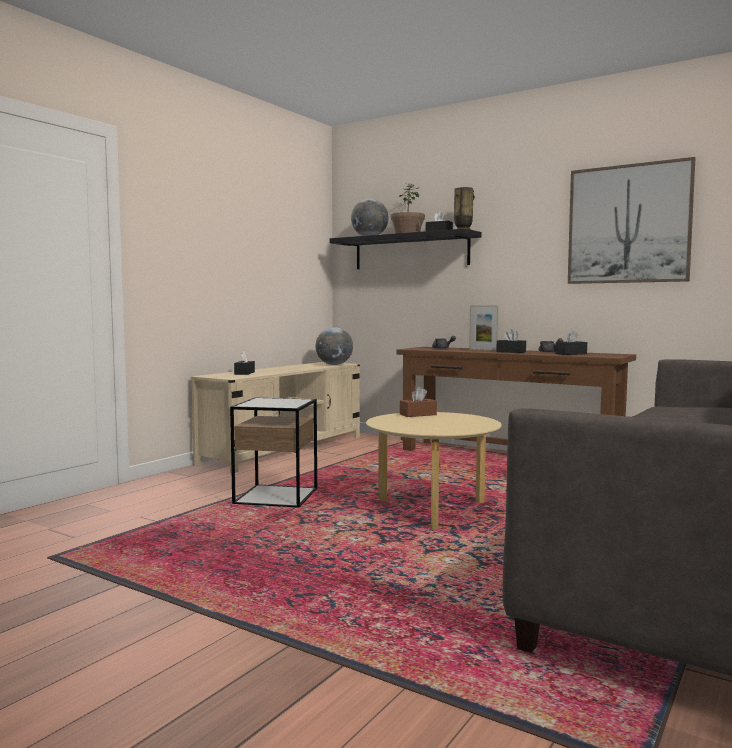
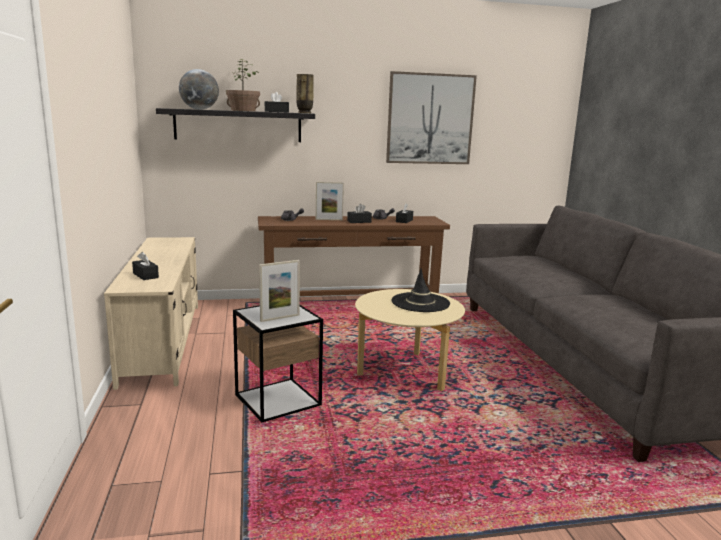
camera: 45 degrees left, 10 degrees up
globe [316,327,353,365] -> none
brown tissue box [400,387,437,417] -> none
none -> picture frame [259,260,300,322]
none -> black hat [391,268,450,312]

